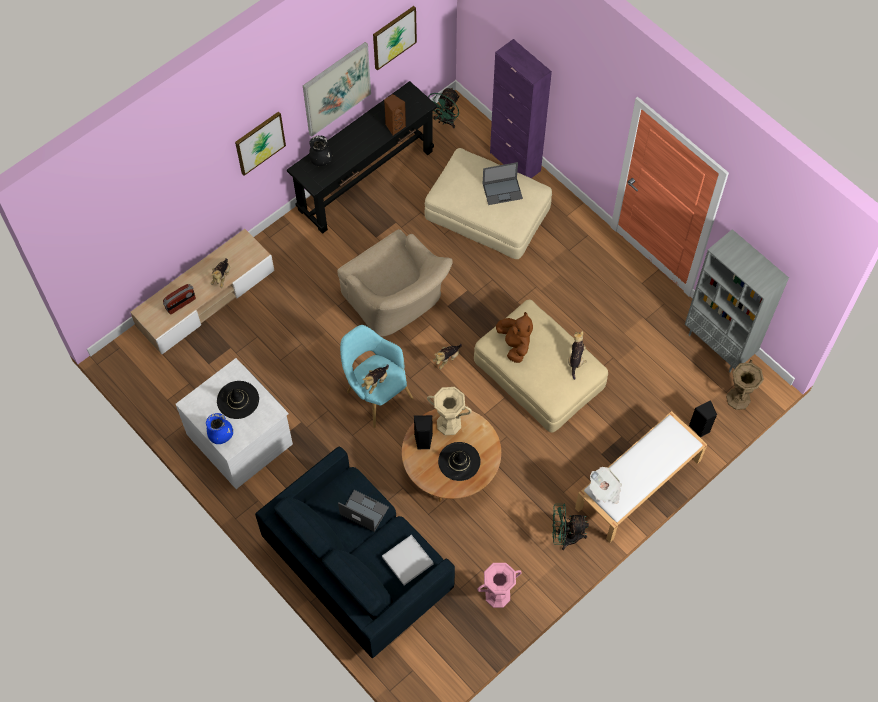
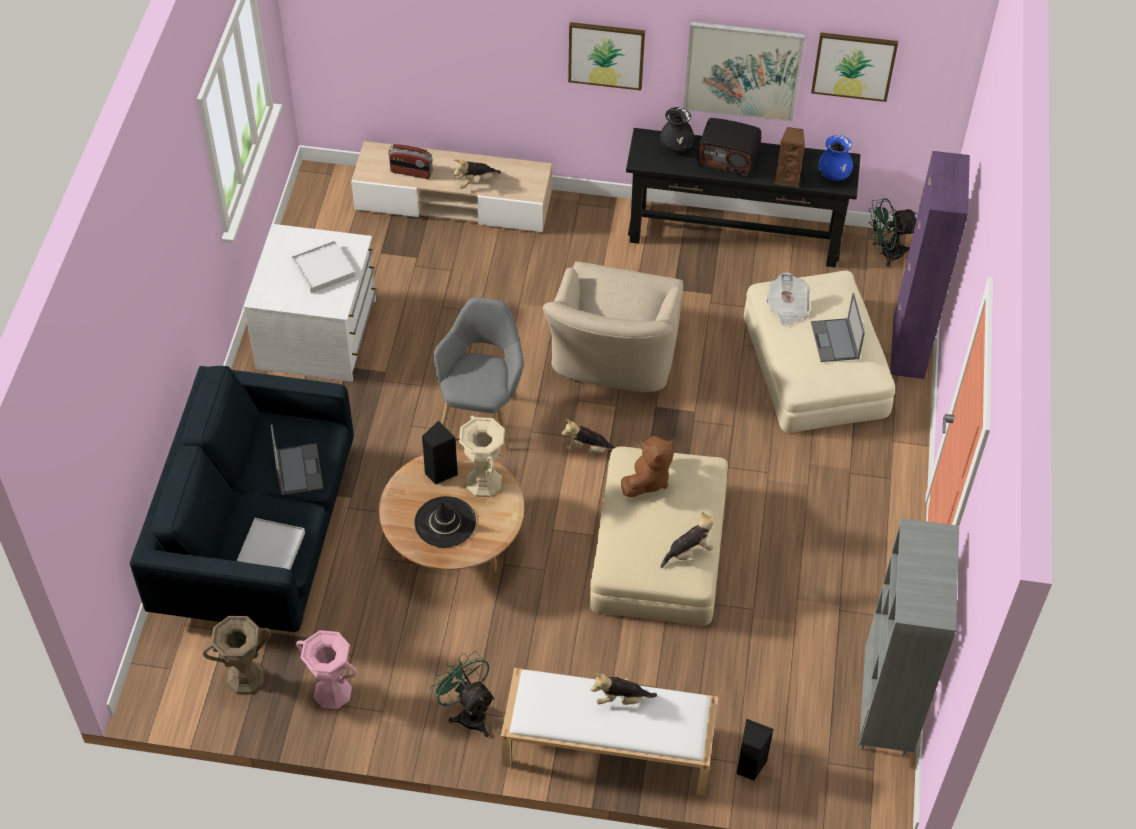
camera: 50 degrees right, 10 degrees down
blue vase [206,413,233,444] -> blue vase moved to [819,135,853,180]
black hat [217,381,259,419] -> white tray [291,241,355,293]
turquoise armchair [340,325,413,428] -> grey armchair [434,297,524,450]
plush toy [361,364,389,394] -> plush toy moved to [591,673,657,705]
laptop [482,162,523,205] -> laptop turned 45 degrees clockwise [811,293,865,362]
newspaper [590,467,622,504] -> newspaper moved to [766,272,810,326]
brown vase [726,360,764,410] -> brown vase moved to [203,616,271,694]
none -> radio [697,118,761,177]

